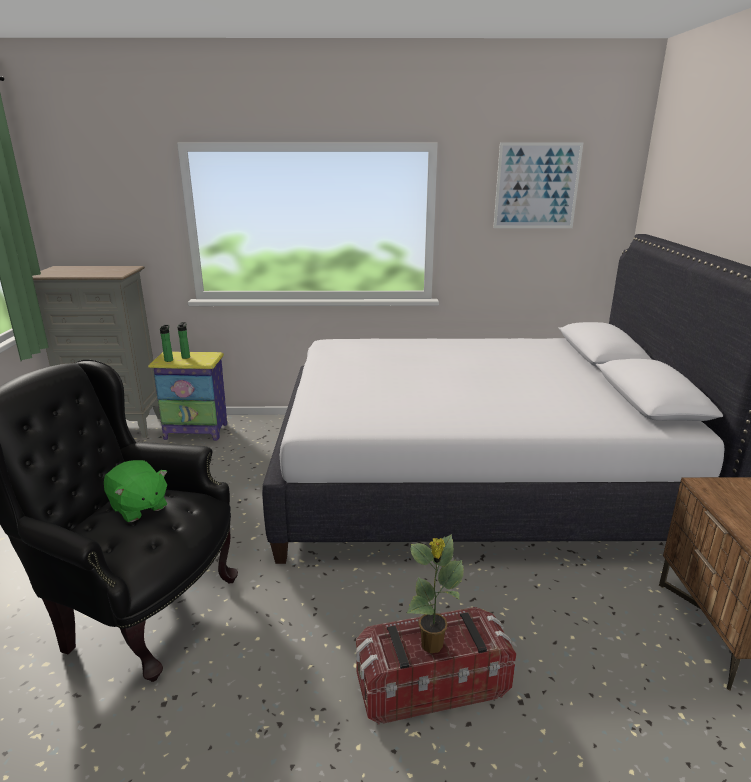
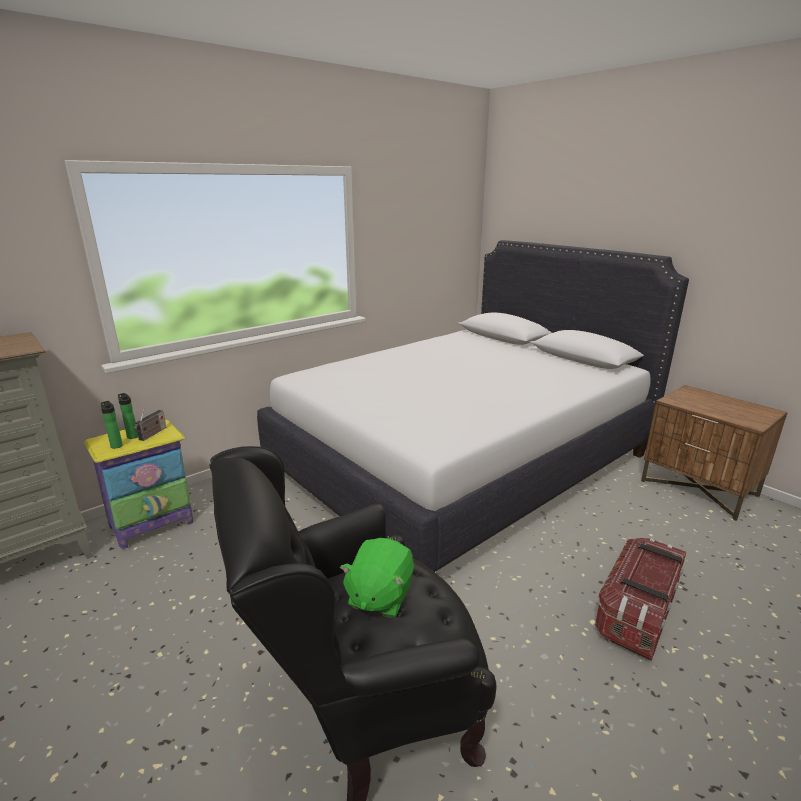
camera: 40 degrees left, 0 degrees up
green plush toy [104,460,168,522] -> green plush toy turned 105 degrees clockwise [340,538,414,618]
potted plant [407,534,464,653] -> none
picture [493,142,584,228] -> none
none -> radio [134,409,166,441]

